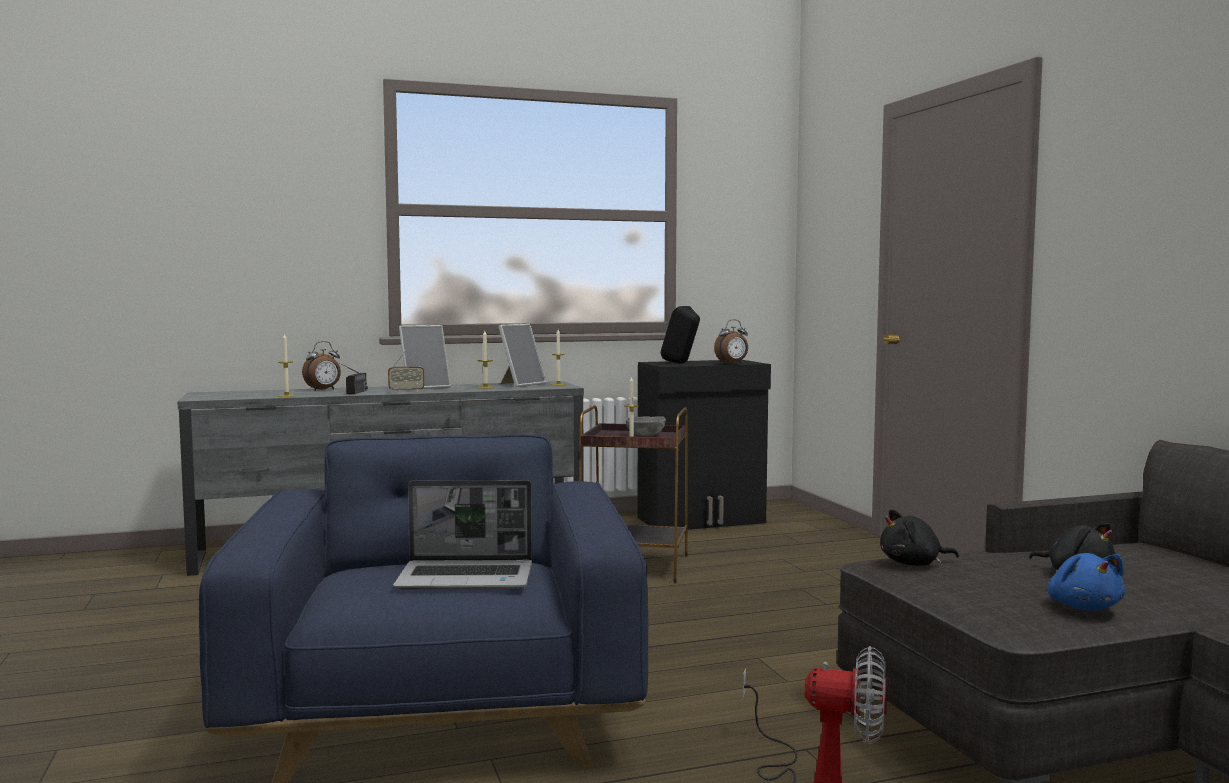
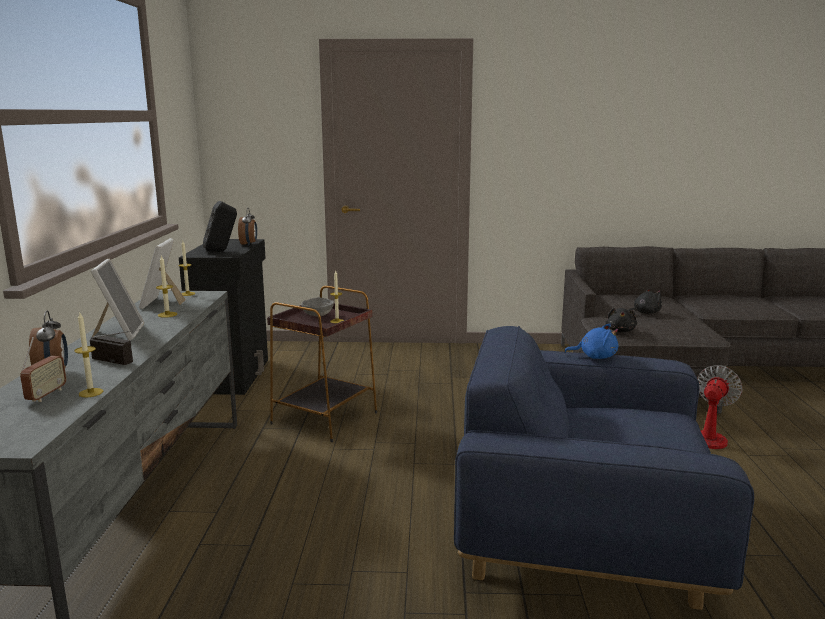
camera: 70 degrees left, 10 degrees up
radio [388,348,425,392] -> radio moved to [20,337,66,402]
laptop [393,480,532,589] -> none
picture frame [498,324,547,387] -> picture frame turned 150 degrees counterclockwise [139,238,186,309]
blue plush toy [1048,553,1125,611] -> blue plush toy moved to [564,324,618,359]

